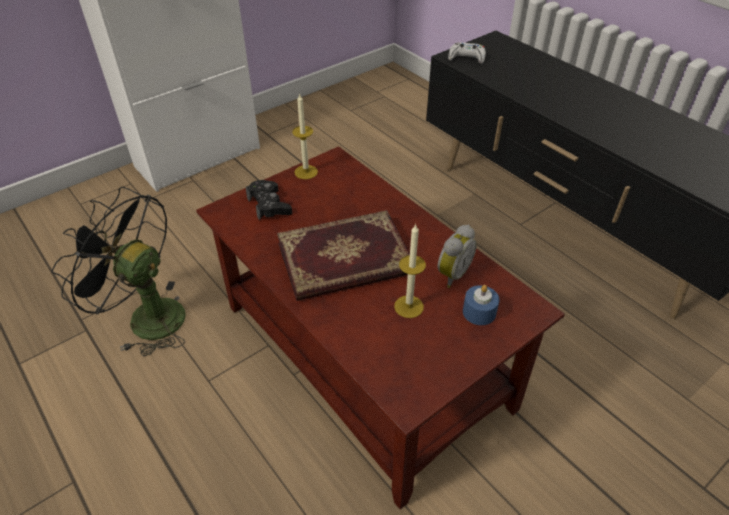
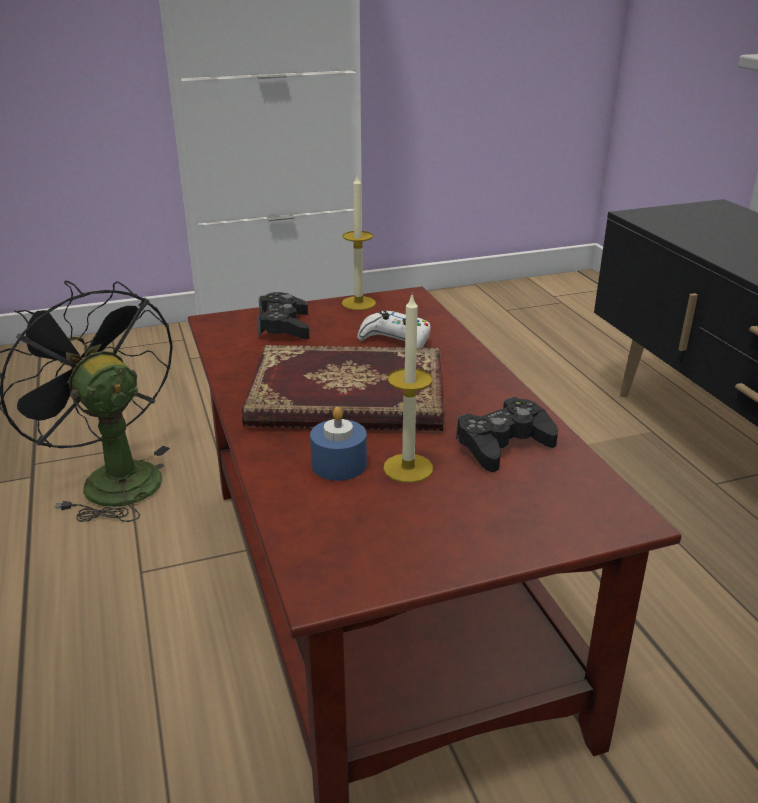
camera: 20 degrees right, 15 degrees down
alarm clock [438,225,477,288] -> black game controller [456,397,558,472]
white game controller [448,42,486,64] -> white game controller moved to [357,310,431,348]
blue candle [463,285,500,325] -> blue candle moved to [310,407,367,481]

